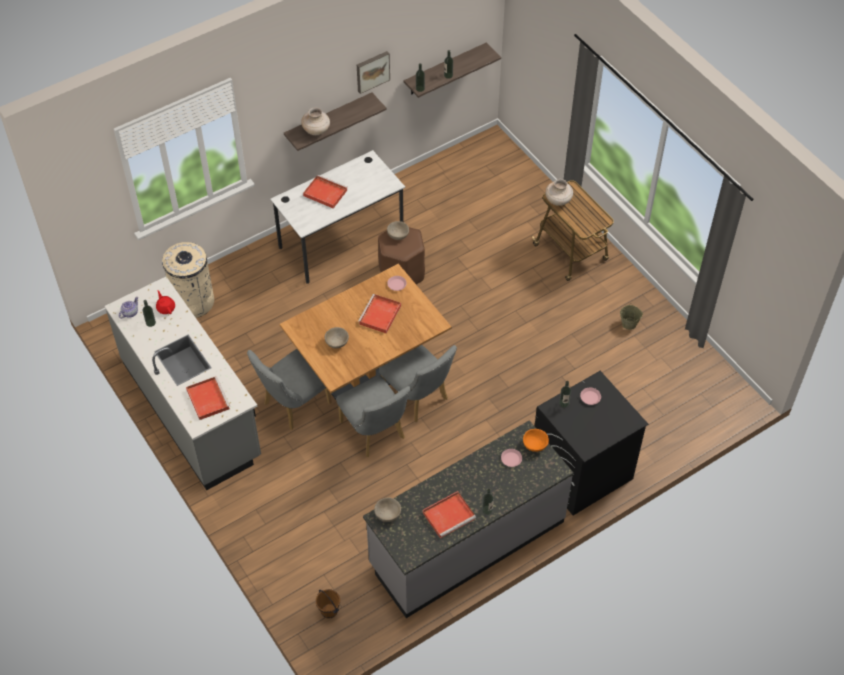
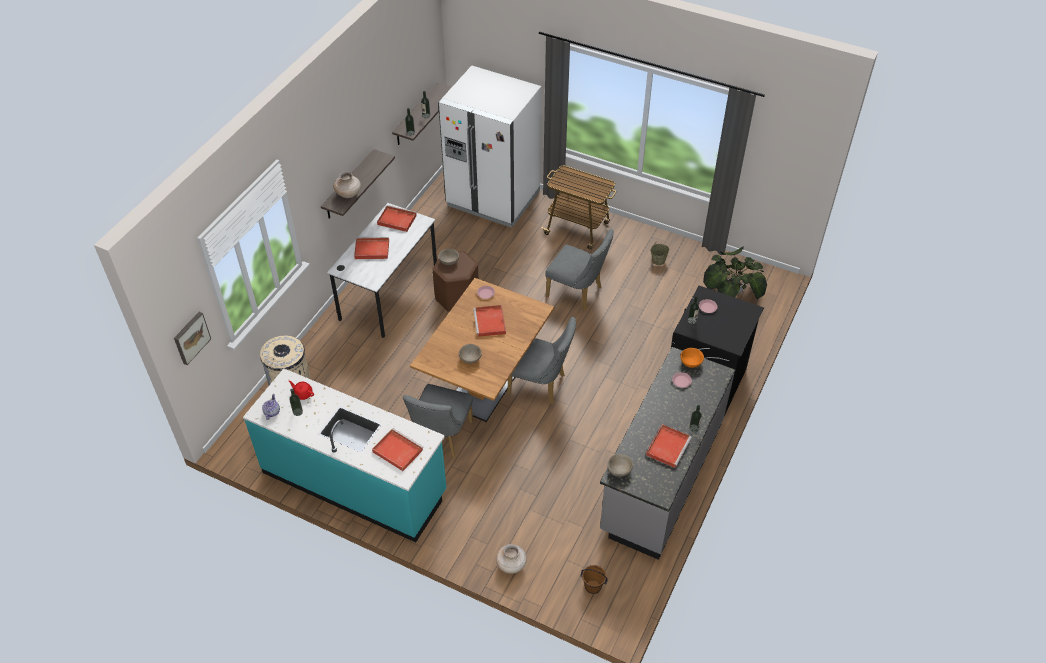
camera: 30 degrees left, 5 degrees down
grey counter [105,277,261,491] -> turquoise counter [243,368,447,542]
grey chair [336,375,410,457] -> grey chair moved to [545,229,614,311]
picture [357,51,390,94] -> picture moved to [174,312,211,365]
beige vase [545,179,573,206] -> beige vase moved to [496,544,527,574]
none -> red tray [377,205,417,232]
none -> white fridge [438,66,541,228]
none -> potted plant [703,246,767,299]

